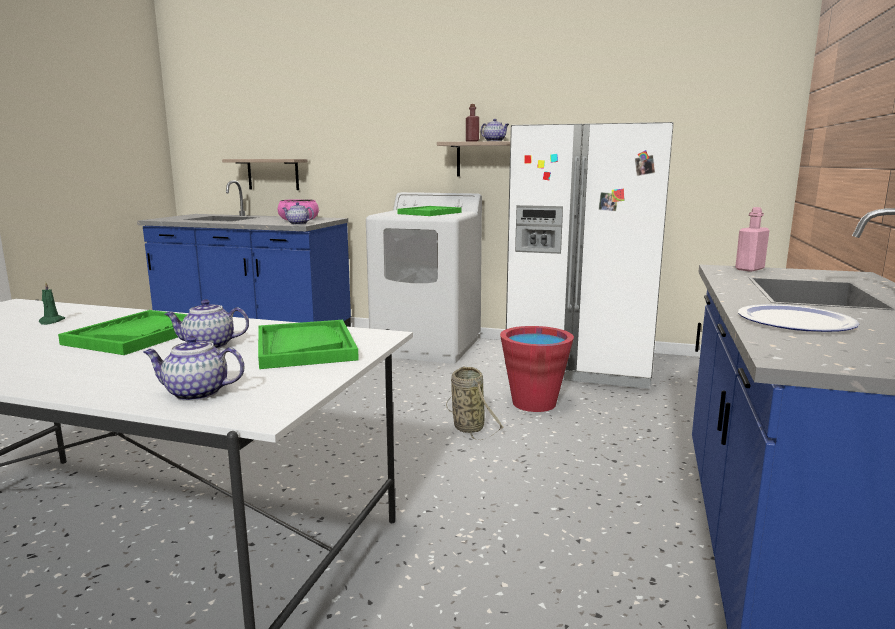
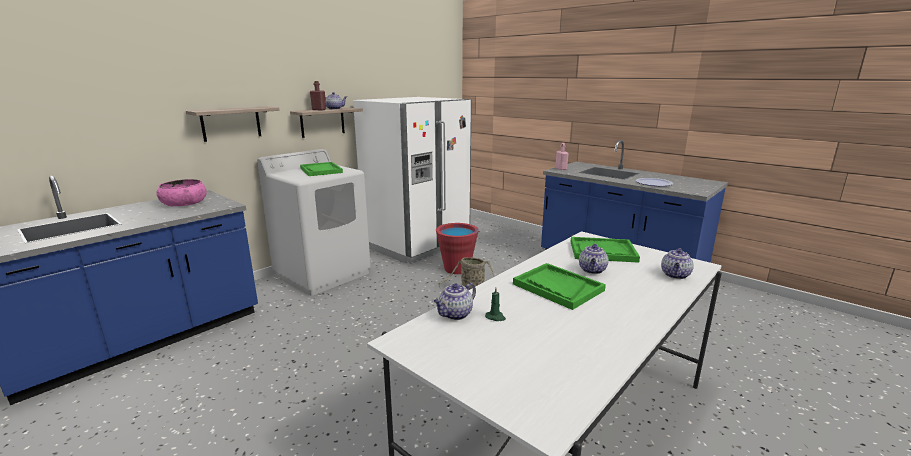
camera: 65 degrees left, 5 degrees up
shelf [222,159,308,190] -> shelf moved to [186,106,280,142]
teapot [283,203,314,225] -> teapot moved to [434,283,476,320]

